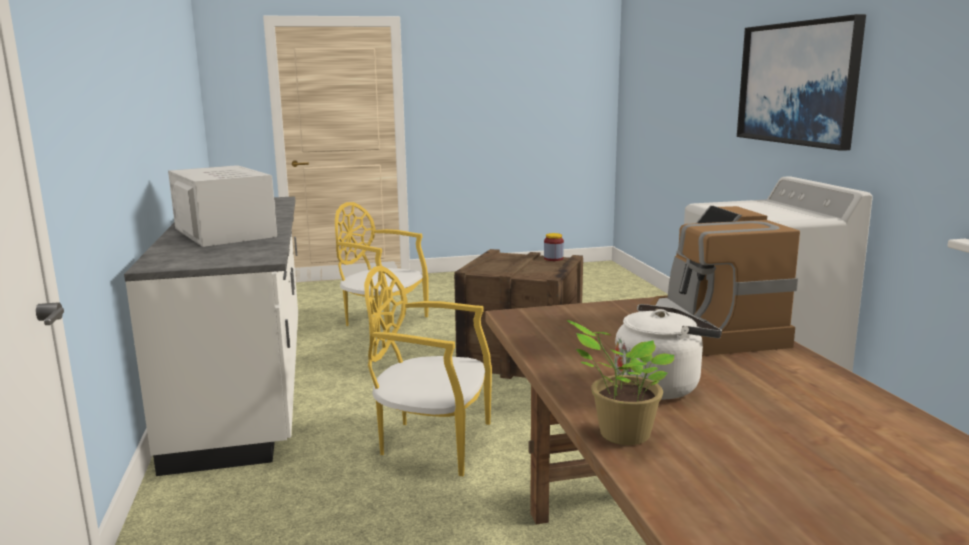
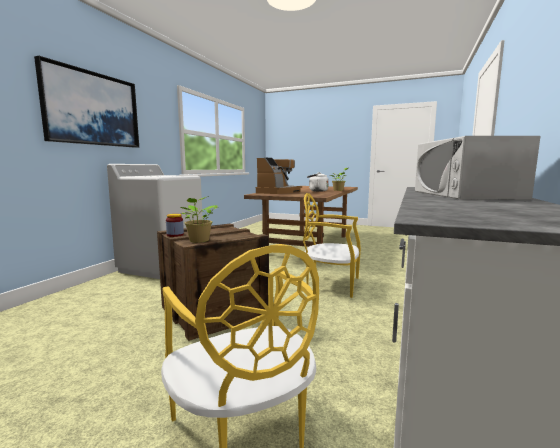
camera: 145 degrees left, 5 degrees down
yellow chair [364,266,492,476] -> yellow chair turned 150 degrees clockwise [303,193,361,298]
none -> potted plant [180,196,218,243]

